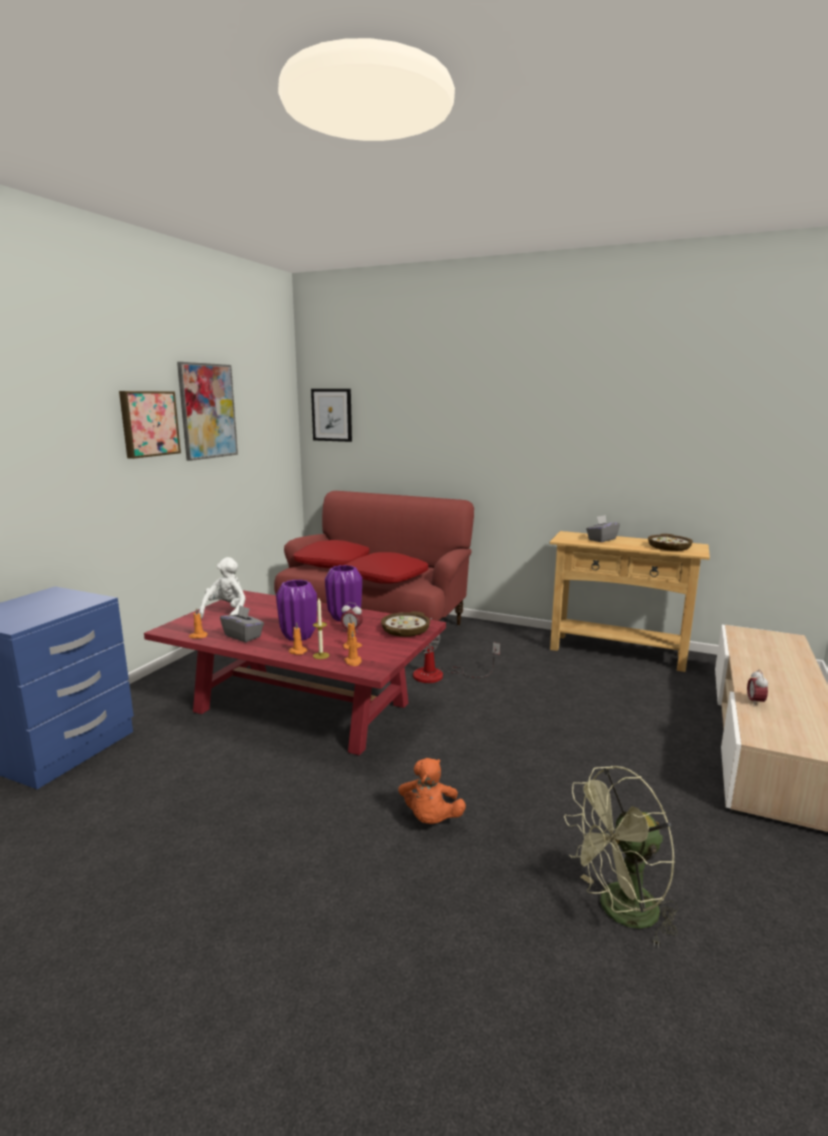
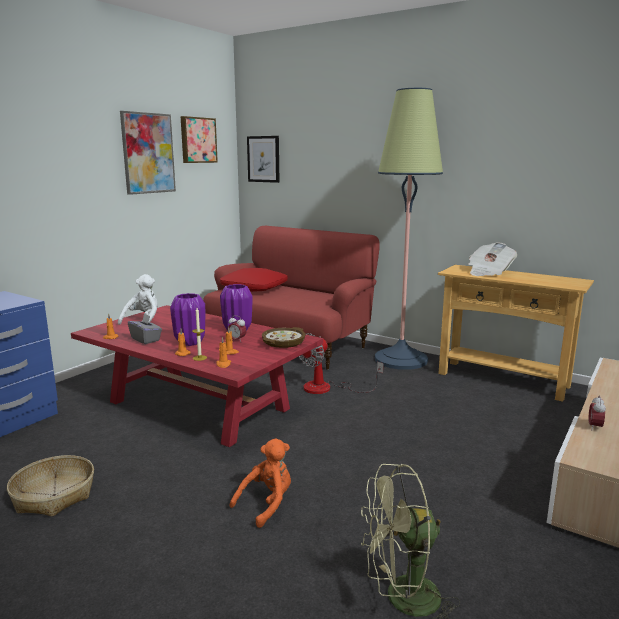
camera: 10 degrees right, 0 degrees up
picture [119,391,181,459] -> picture moved to [181,116,218,163]
red pillow [345,552,428,584] -> none
orange plush toy [398,758,466,824] -> orange plush toy turned 150 degrees counterclockwise [229,438,291,528]
grey tissue box [586,515,620,542] -> newspaper [468,242,517,276]
bowl [648,534,693,551] -> none
none -> basket [7,455,94,516]
none -> floor lamp [375,88,443,370]

